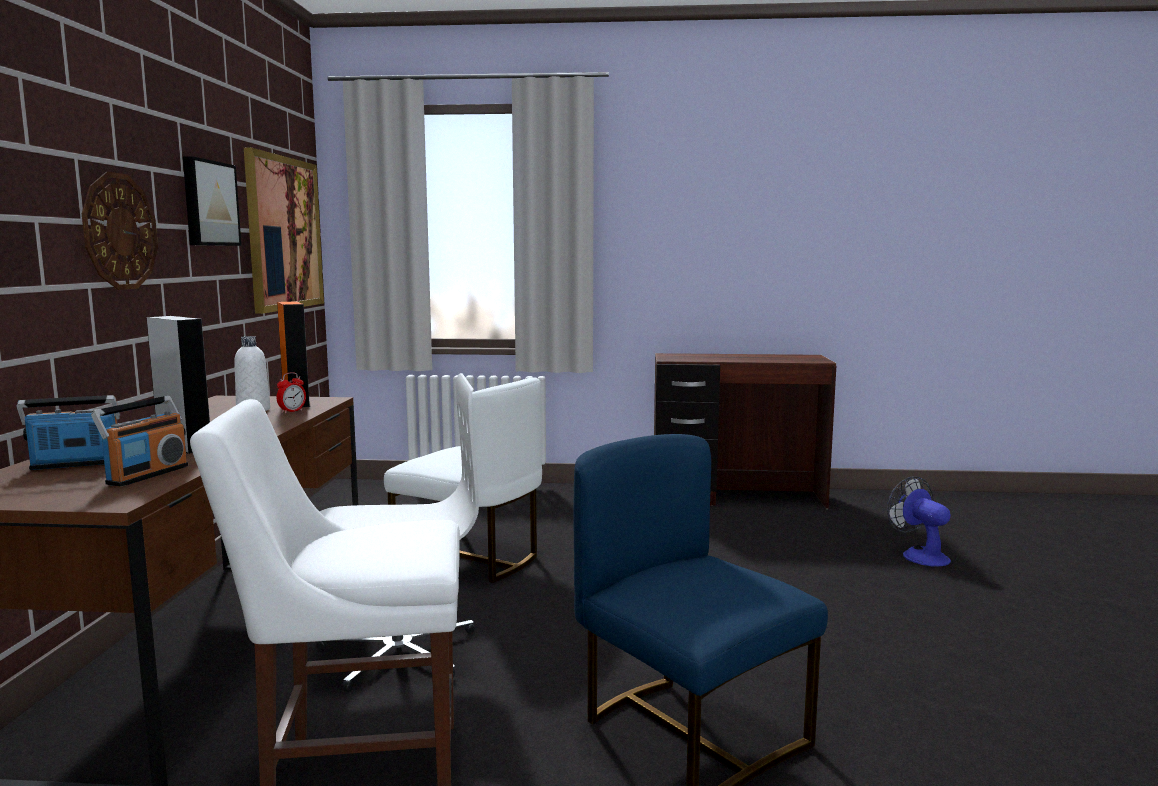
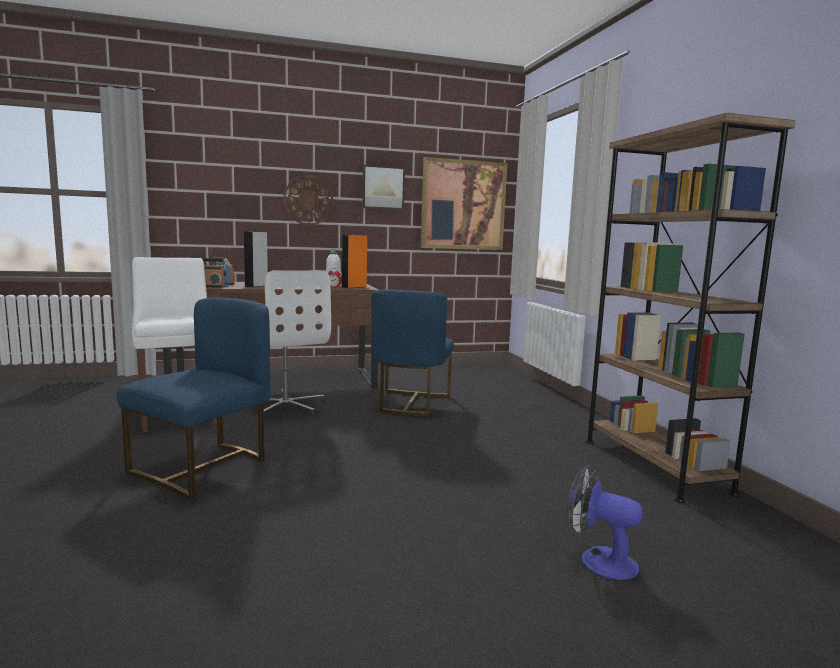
camera: 70 degrees right, 0 degrees up
white chair [384,377,542,583] -> blue chair [371,290,454,416]
brown desk [654,353,836,509] -> brown bookcase [586,113,796,503]
fan [887,476,951,567] -> fan turned 105 degrees counterclockwise [567,465,643,580]

